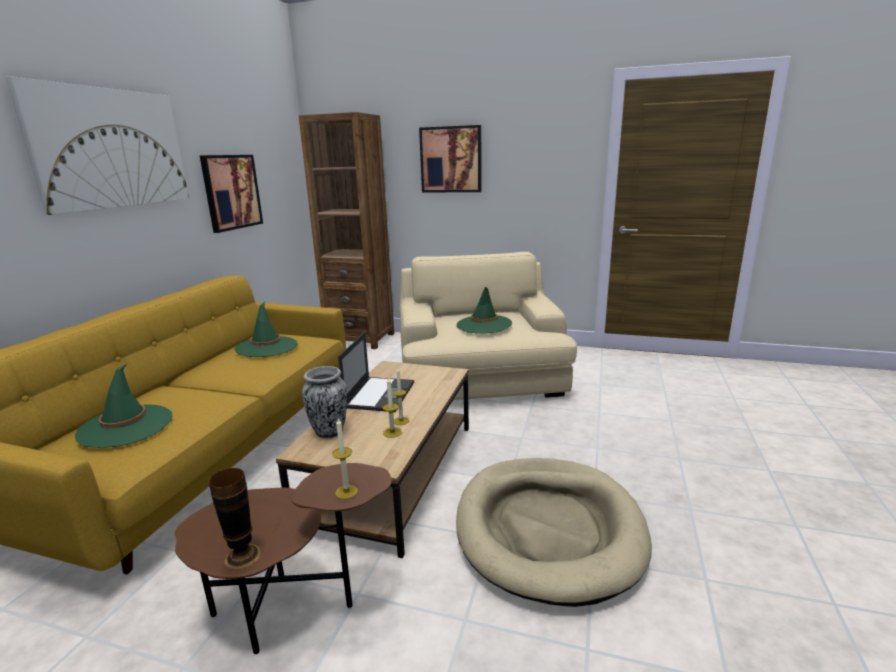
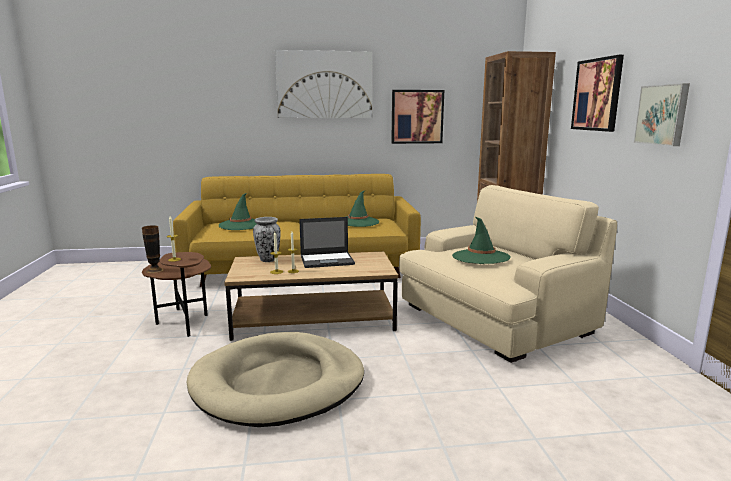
camera: 65 degrees right, 5 degrees down
none -> picture [634,83,690,146]

